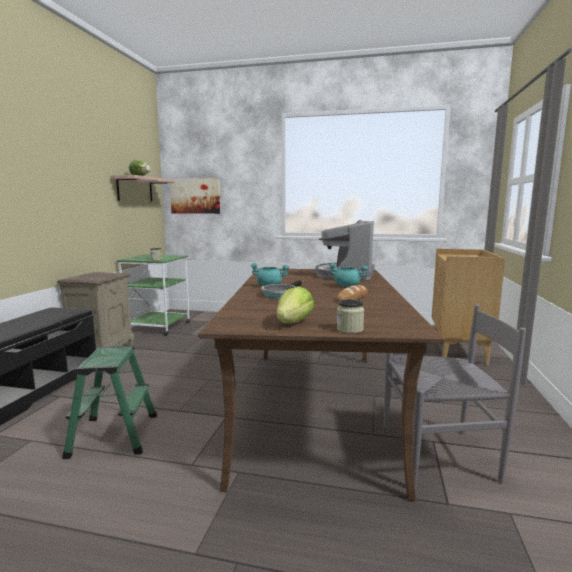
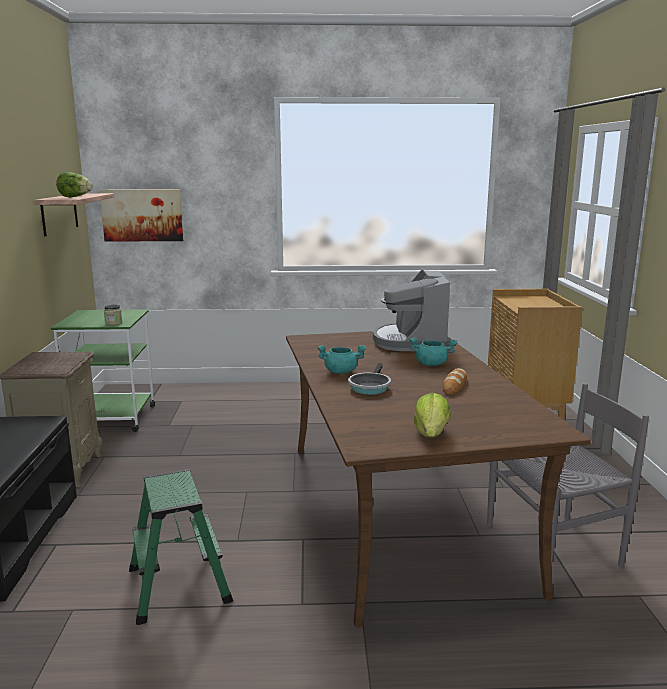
camera: 15 degrees left, 5 degrees up
jar [337,299,364,333] -> none

